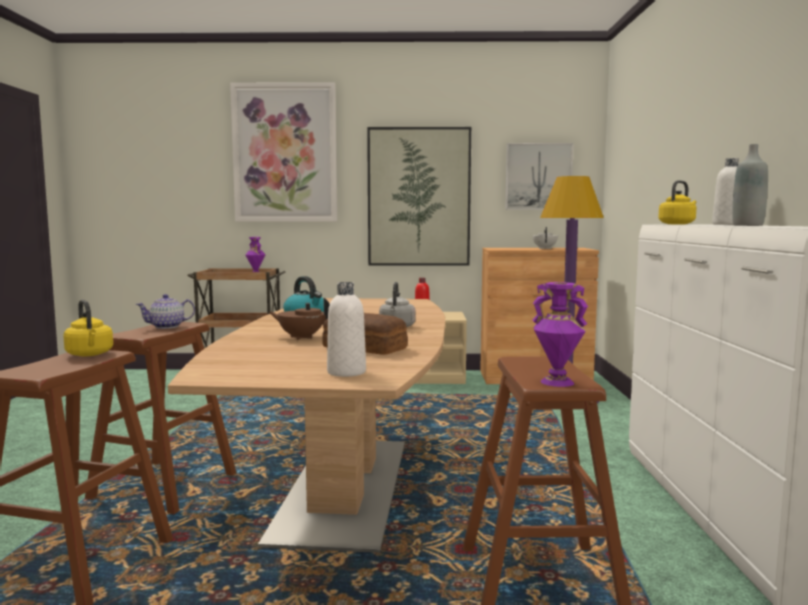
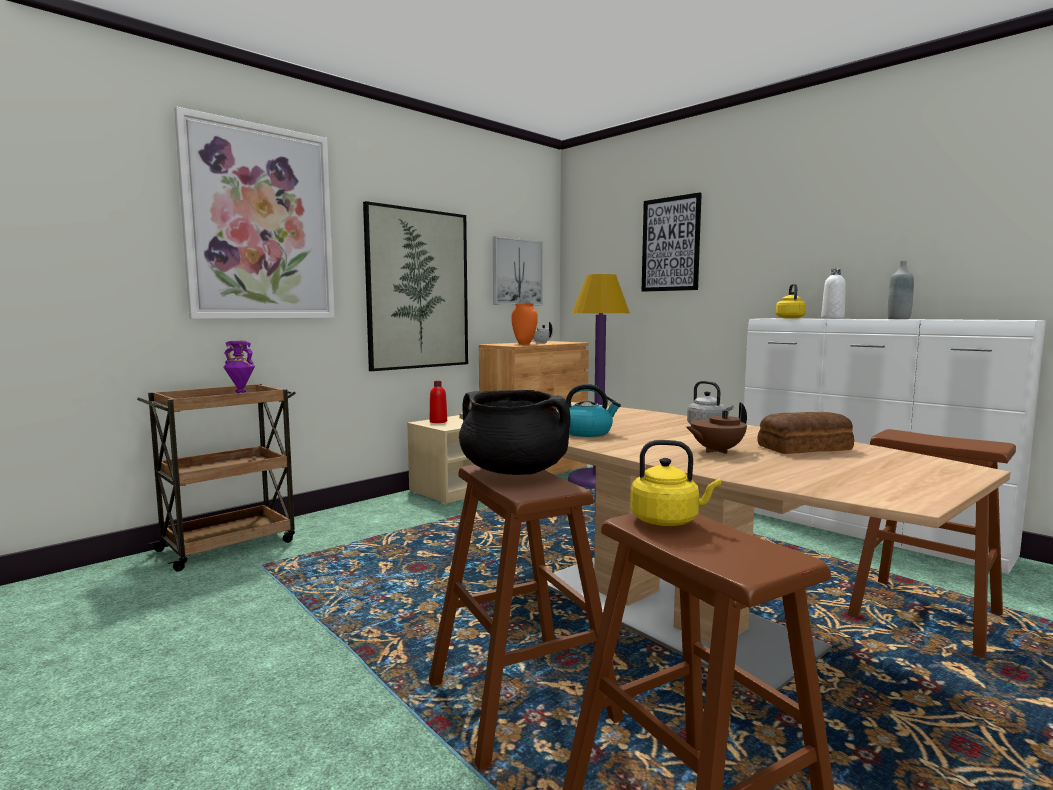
camera: 45 degrees left, 0 degrees up
teapot [136,294,195,329] -> black cooking pot [459,390,570,475]
white bottle [327,282,366,377] -> none
purple vase [533,282,588,387] -> none
none -> orange vase [511,303,538,345]
none -> picture [642,192,702,292]

